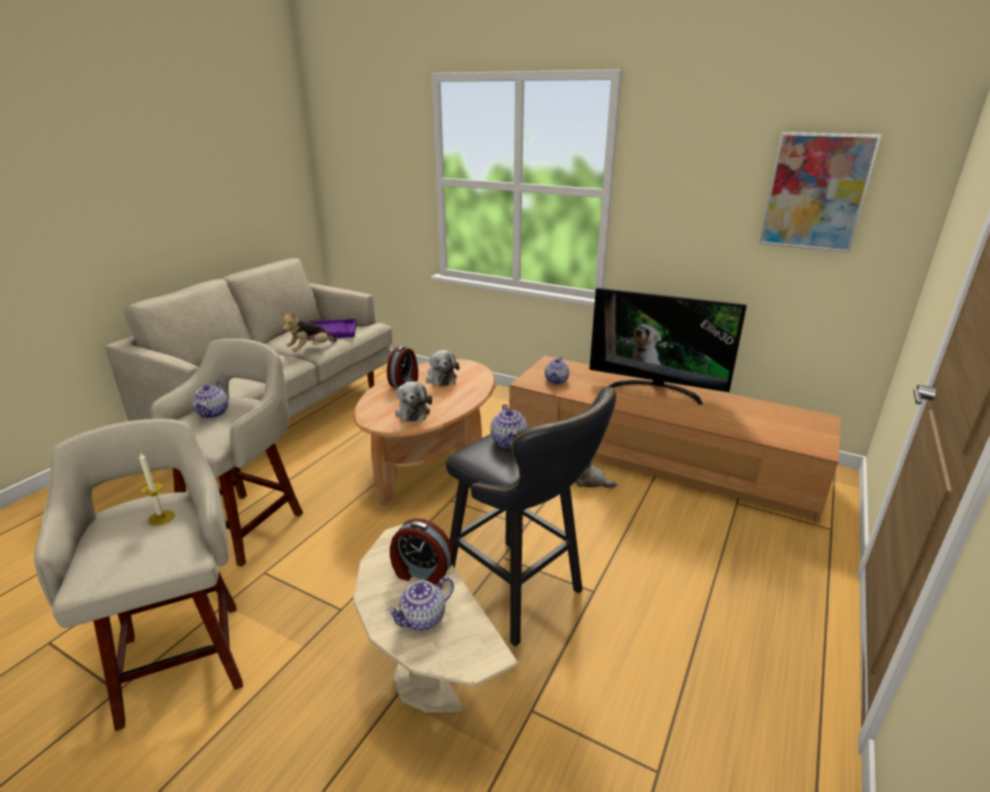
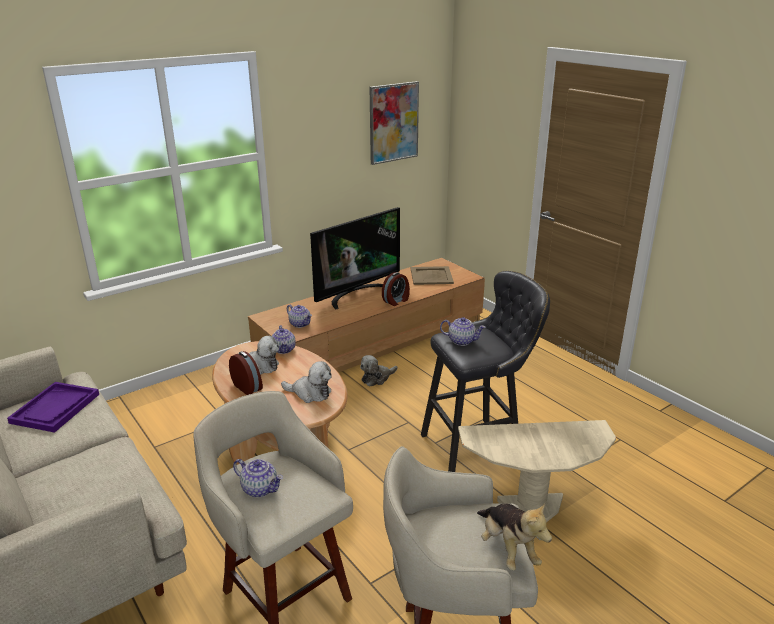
camera: 65 degrees left, 0 degrees up
candle [139,452,175,526] -> none
plush toy [280,312,337,352] -> plush toy moved to [477,503,552,571]
teapot [386,577,454,631] -> teapot moved to [272,325,296,354]
alarm clock [390,518,453,585] -> alarm clock moved to [382,272,410,306]
none -> beige tray [411,266,454,285]

